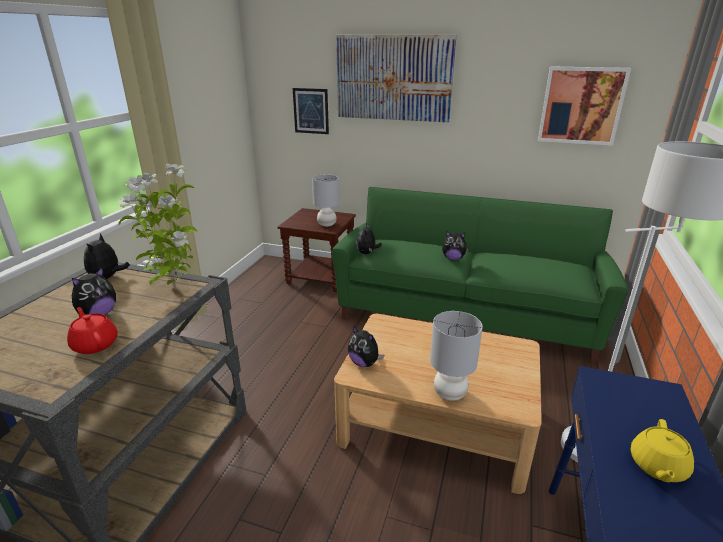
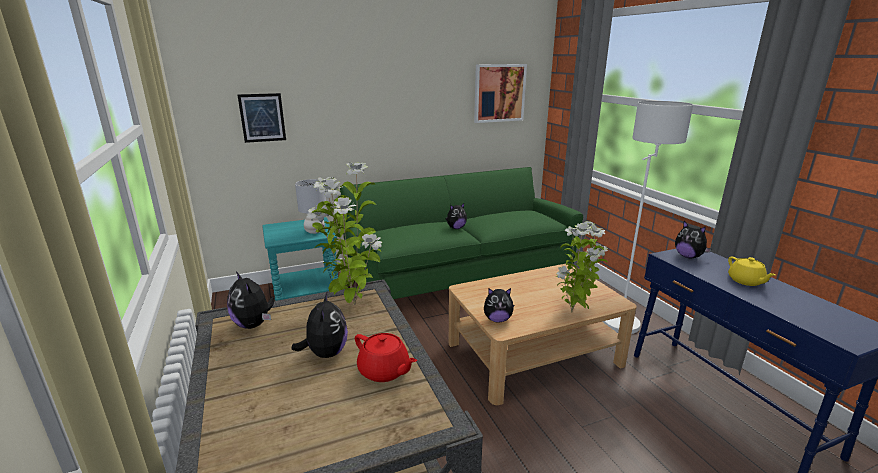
camera: 40 degrees left, 5 degrees down
red teapot [67,307,118,354] -> red teapot turned 150 degrees counterclockwise [355,333,417,382]
brown side table [278,208,356,292] -> turquoise side table [262,217,338,301]
picture [336,35,457,123] -> none
plush toy [356,224,382,254] -> plush toy moved to [675,221,712,258]
grey table lamp [430,311,483,401] -> potted plant [556,221,608,312]

